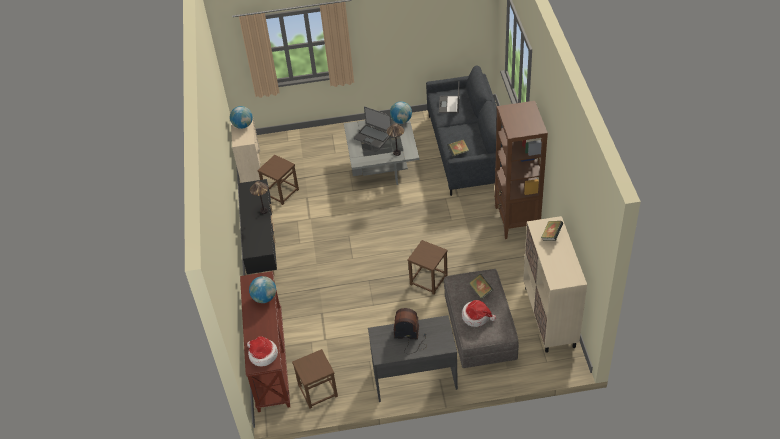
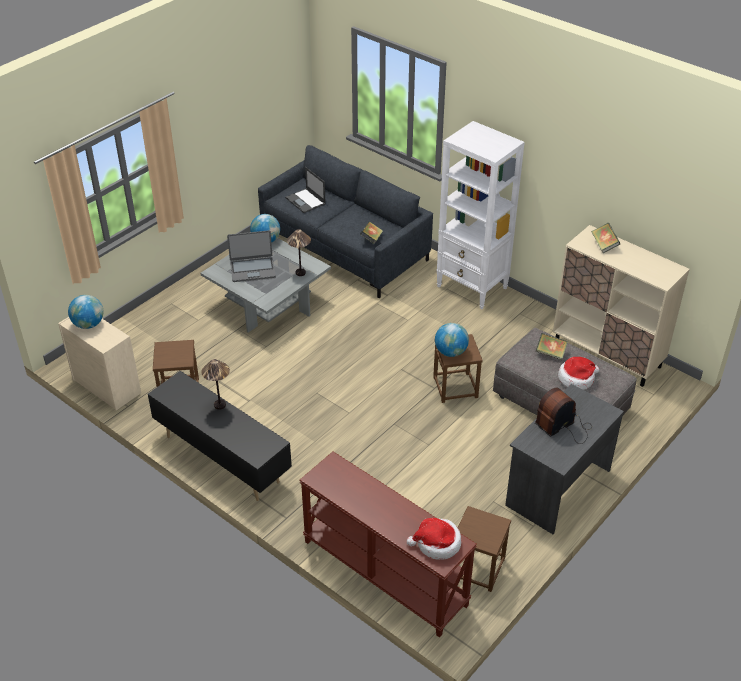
camera: 45 degrees left, 5 degrees down
globe [249,276,276,303] -> globe moved to [435,323,469,357]
brown bookcase [494,101,548,239] -> white bookcase [436,121,525,309]

